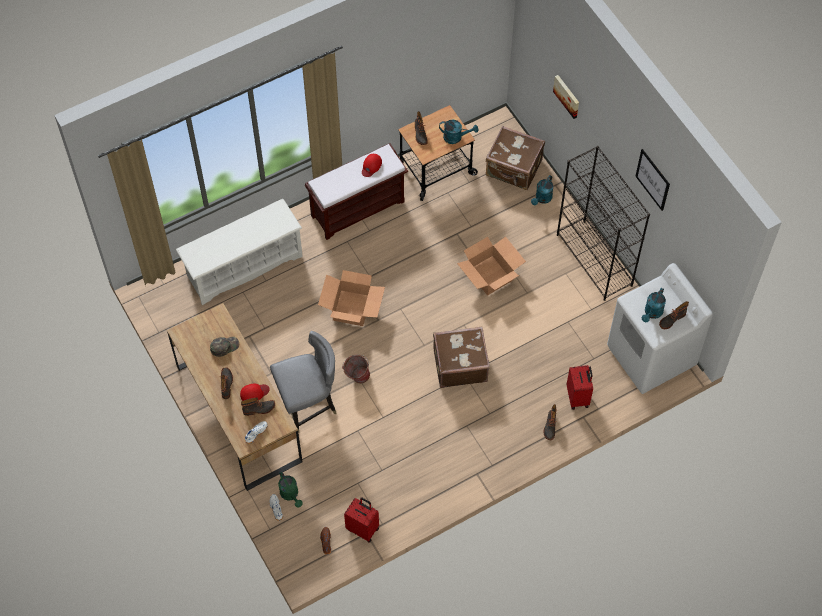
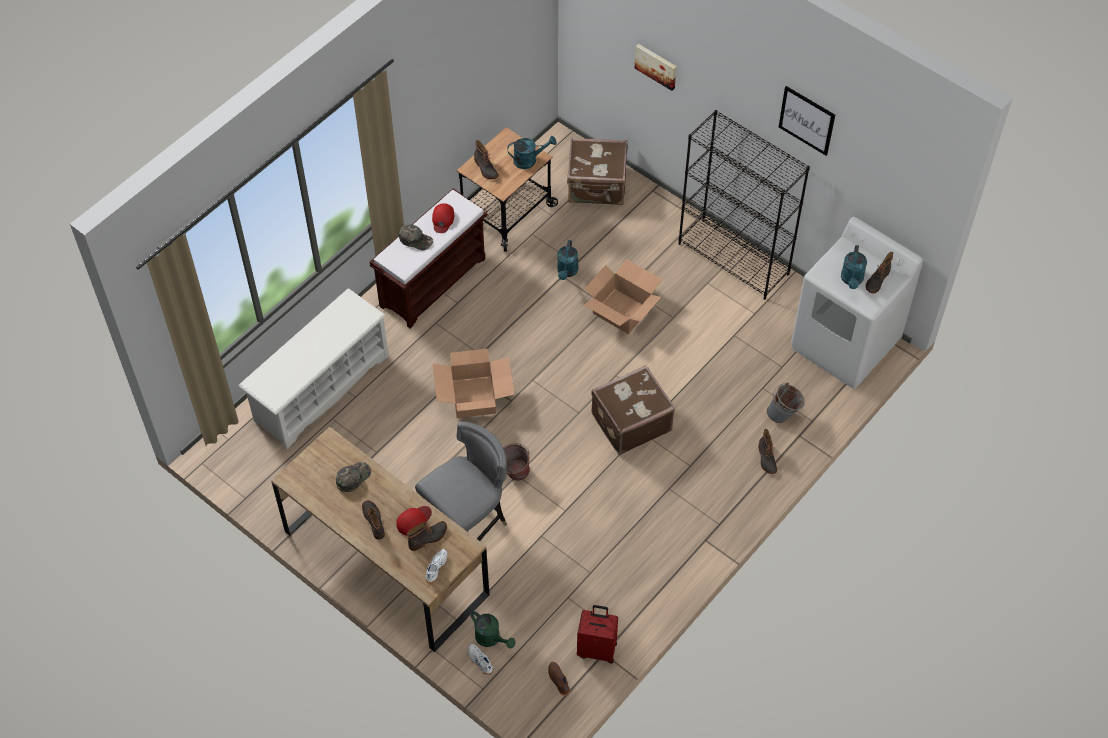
camera: 20 degrees left, 5 degrees down
turquoise watering can [531,175,553,205] -> turquoise watering can moved to [557,240,579,280]
red suitcase [567,365,593,410] -> grey bucket [767,382,805,423]
none -> green cap [399,224,433,251]

